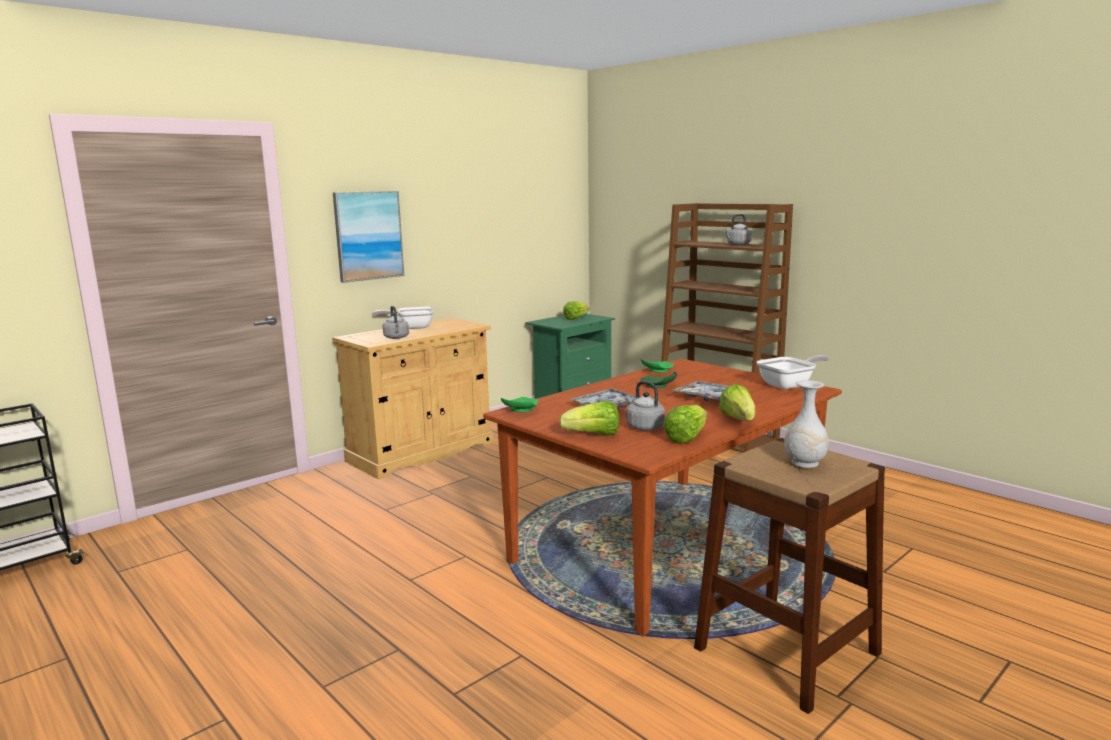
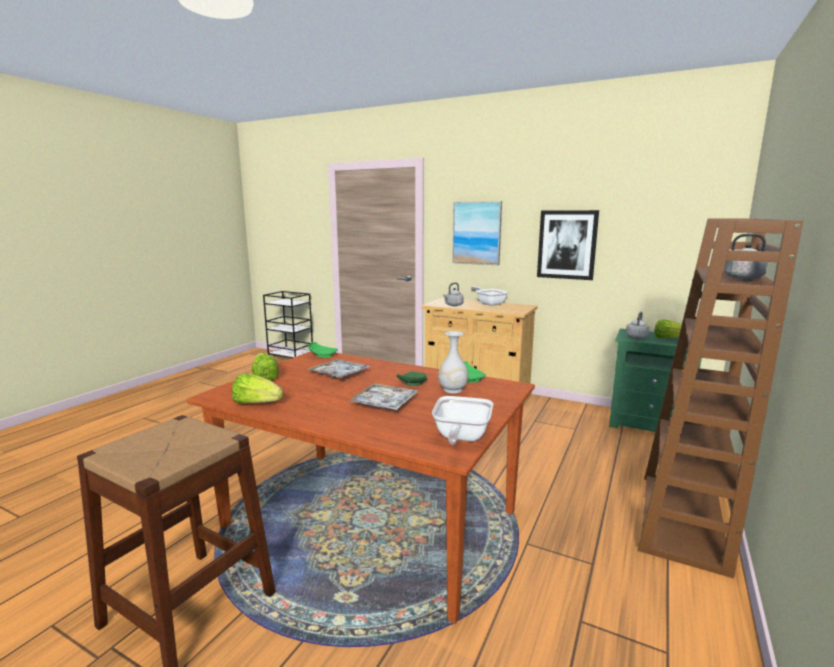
camera: 70 degrees right, 0 degrees up
grey kettle [626,381,665,430] -> grey kettle moved to [626,312,649,339]
lettuce [719,384,755,421] -> none
frying pan [757,355,829,389] -> frying pan turned 60 degrees clockwise [432,396,493,445]
white vase [784,380,829,468] -> white vase moved to [438,331,468,394]
none -> picture [537,210,599,280]

